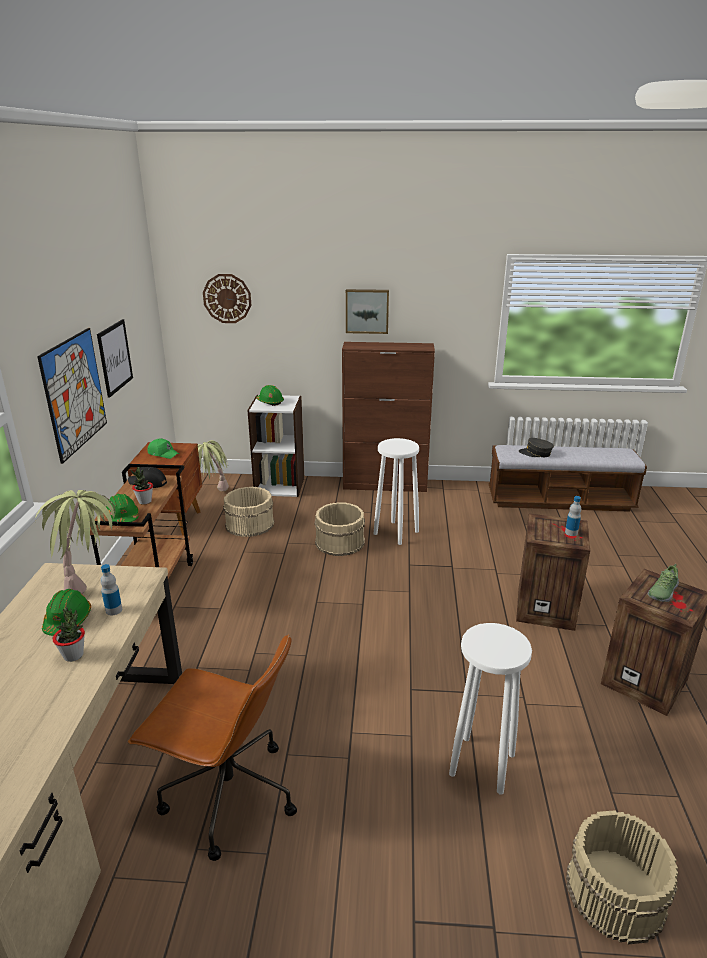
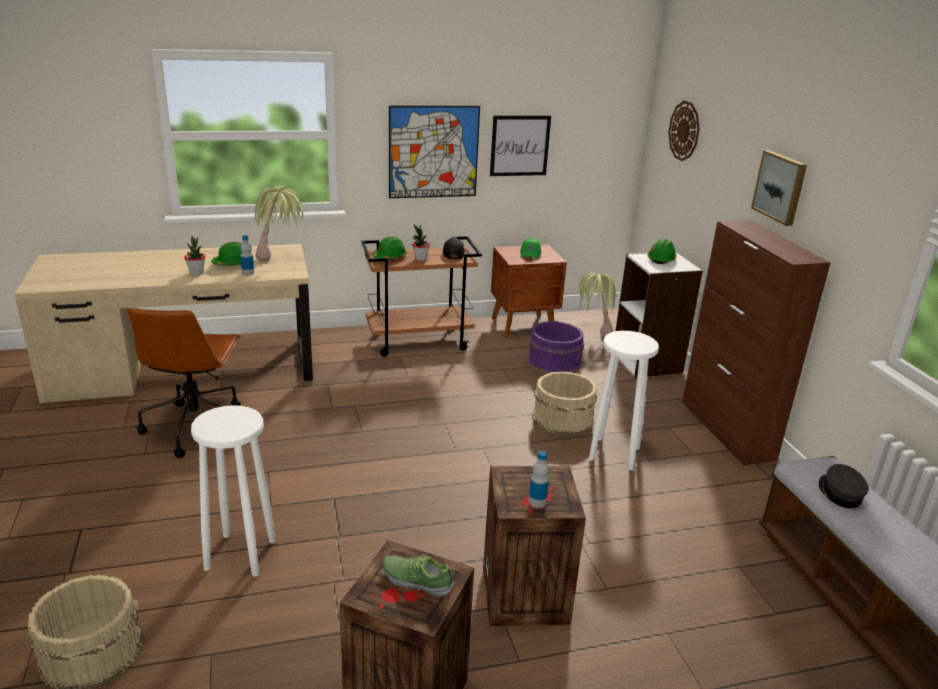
camera: 70 degrees right, 0 degrees up
beige bucket [223,487,274,537] -> purple bucket [527,321,584,374]

